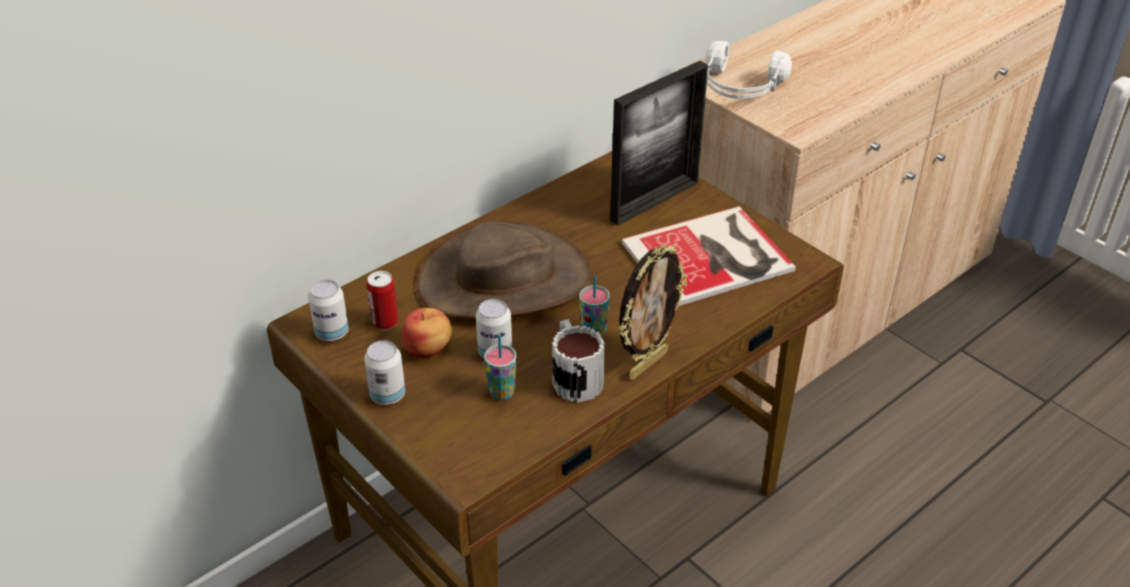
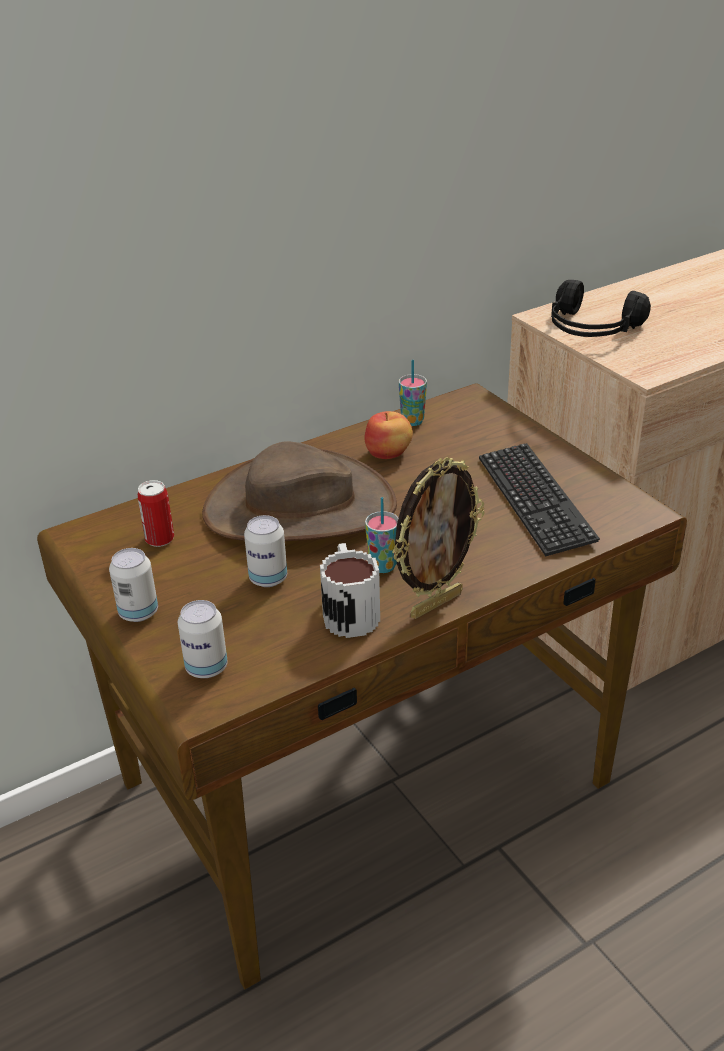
camera: 10 degrees right, 5 degrees down
can [308,280,349,341] -> can moved to [178,600,228,678]
apple [402,308,452,358] -> apple moved to [365,411,413,459]
cup [484,335,517,400] -> cup moved to [399,360,427,426]
picture frame [610,61,708,226] -> none
book [621,206,796,306] -> keyboard [479,443,600,556]
white headphones [705,41,792,99] -> black headphones [551,280,651,337]

